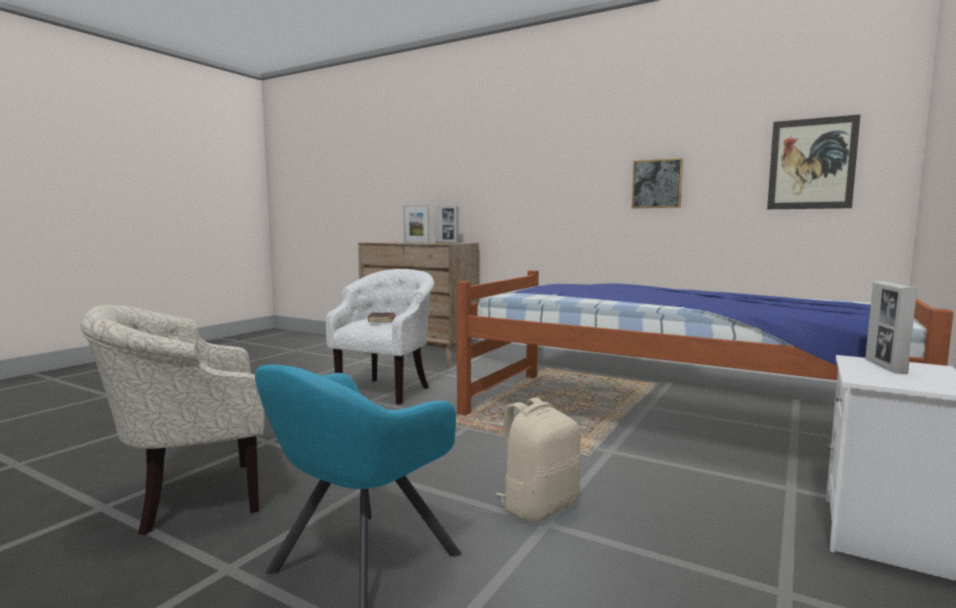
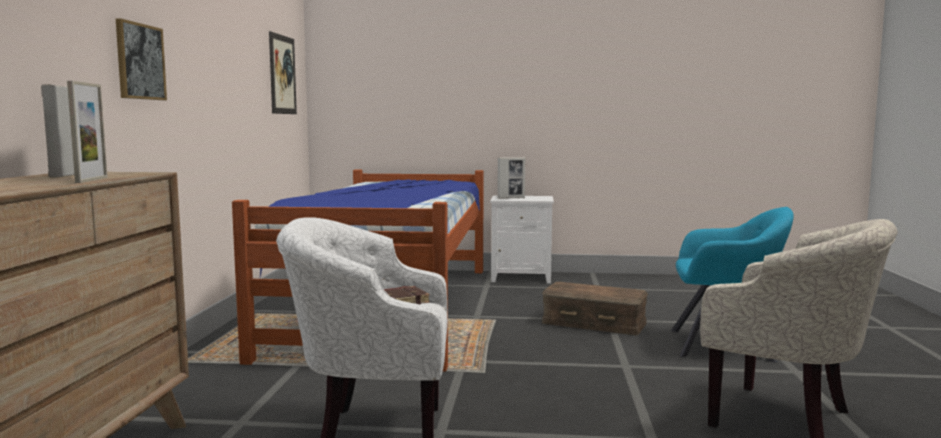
camera: 115 degrees left, 0 degrees up
beige backpack [496,397,580,523] -> brown storage box [542,282,648,335]
picture [632,158,683,208] -> picture moved to [116,18,167,100]

